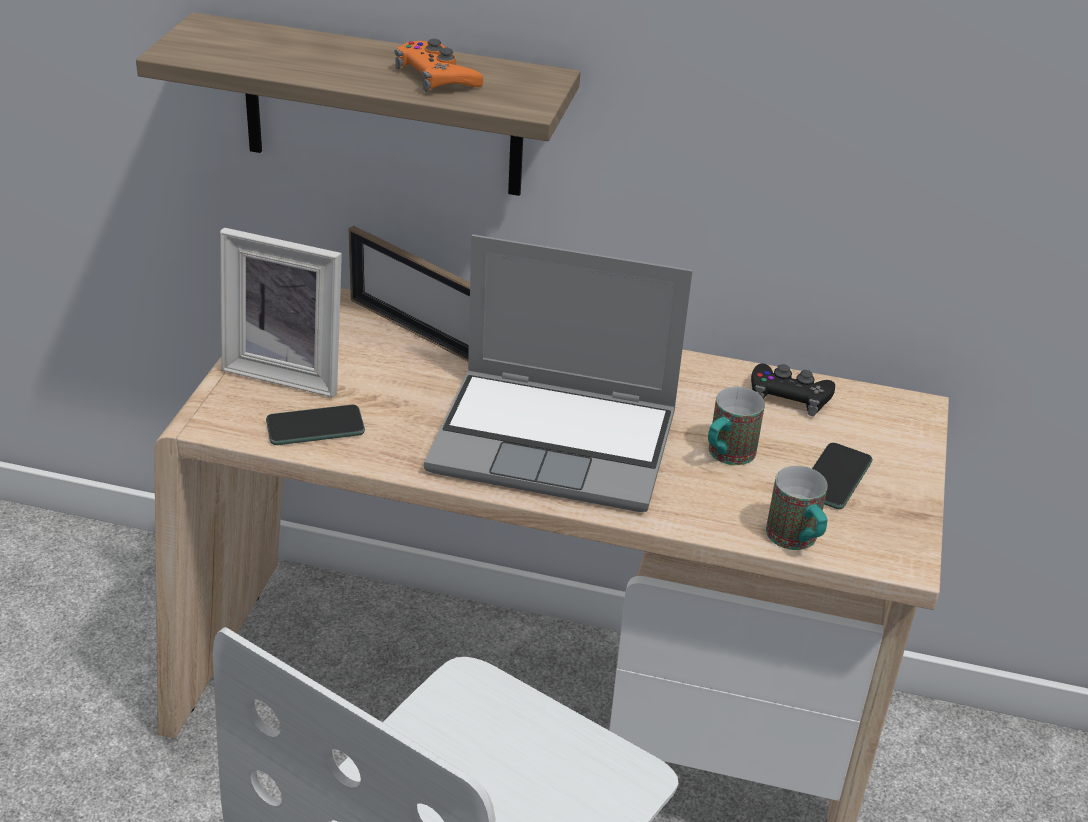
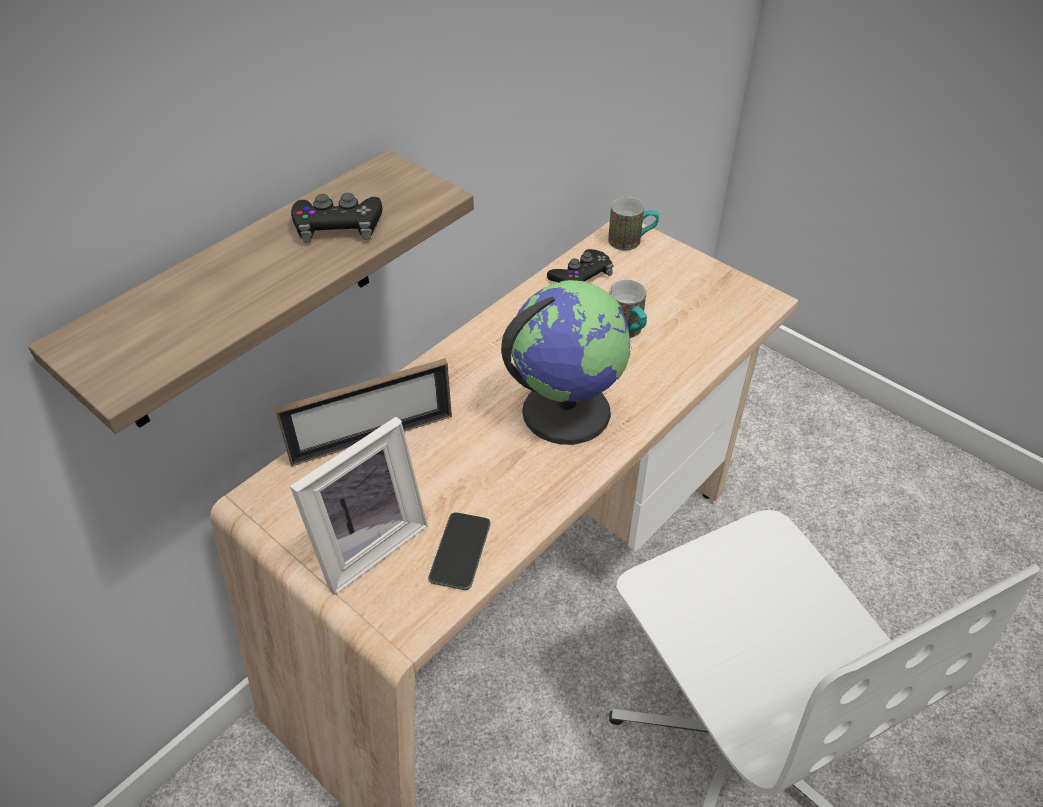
camera: 60 degrees left, 10 degrees up
orange game controller [394,39,483,91] -> black game controller [291,193,382,243]
laptop [424,235,693,512] -> globe [501,280,632,445]
mug [766,466,828,550] -> mug moved to [608,197,659,251]
phone [812,443,873,509] -> none

